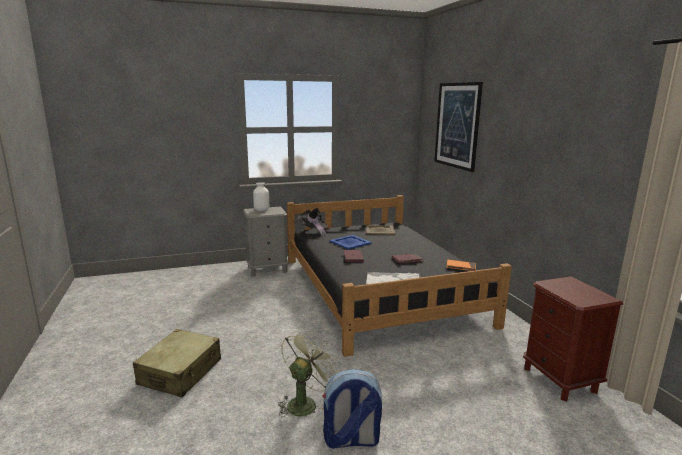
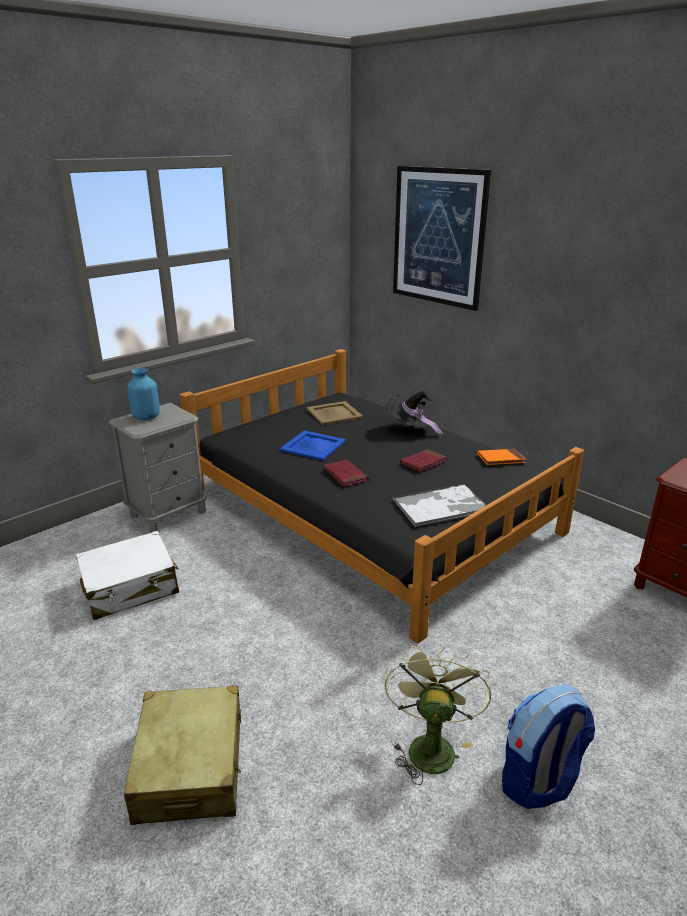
camera: 25 degrees left, 10 degrees up
white vase [253,182,269,211] -> blue vase [127,368,160,420]
black hat [297,208,328,237] -> black hat moved to [386,391,443,435]
none -> white suitcase [76,531,179,620]

